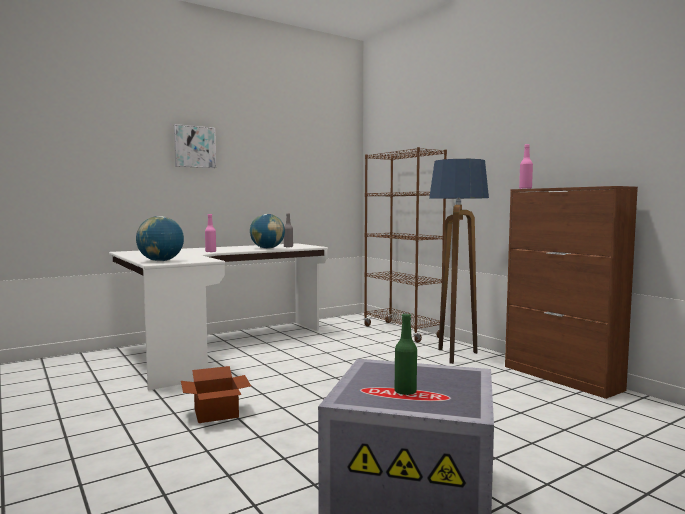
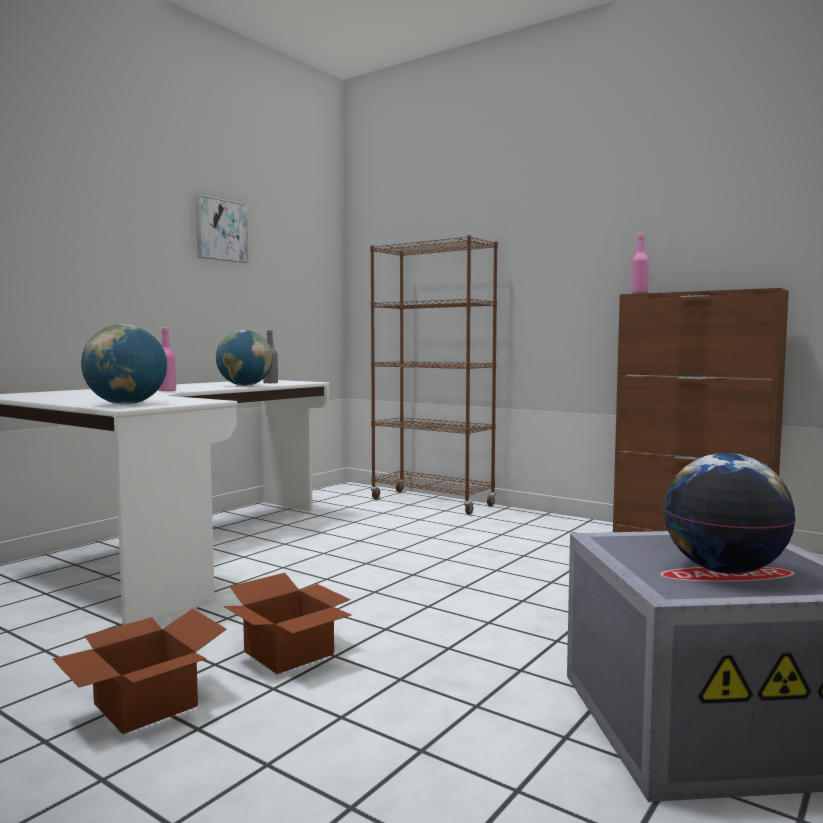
camera: 20 degrees left, 0 degrees up
picture [174,124,216,168] -> picture moved to [196,195,249,263]
green bottle [395,313,417,395] -> globe [663,453,796,574]
floor lamp [429,159,489,364] -> none
none -> cardboard box [52,608,227,734]

